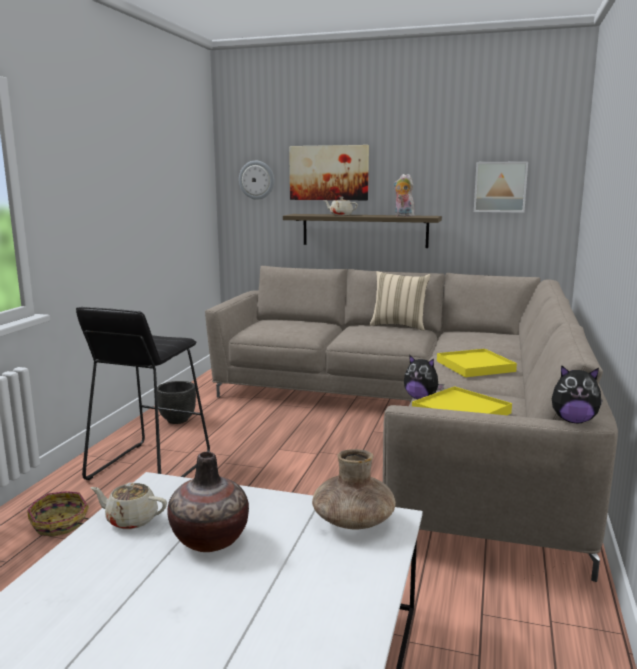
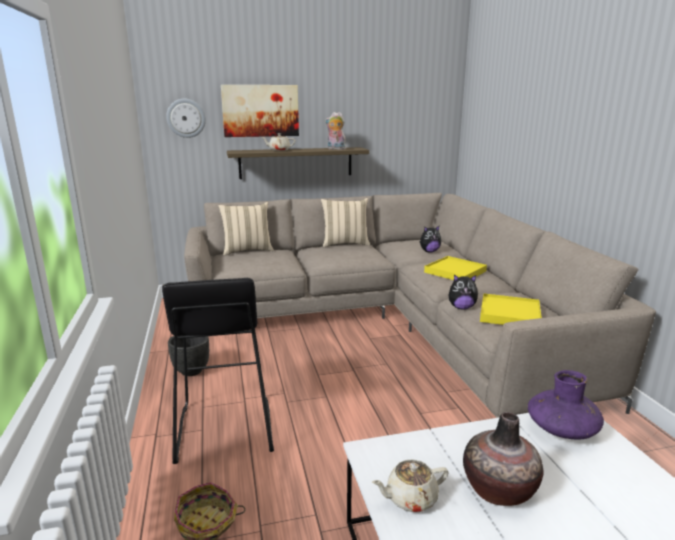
camera: 30 degrees left, 5 degrees up
brown vase [312,449,396,530] -> purple vase [528,370,604,439]
picture [474,161,528,213] -> none
plush toy [552,365,603,423] -> plush toy moved to [419,226,441,252]
none -> beige pillow [218,202,274,256]

